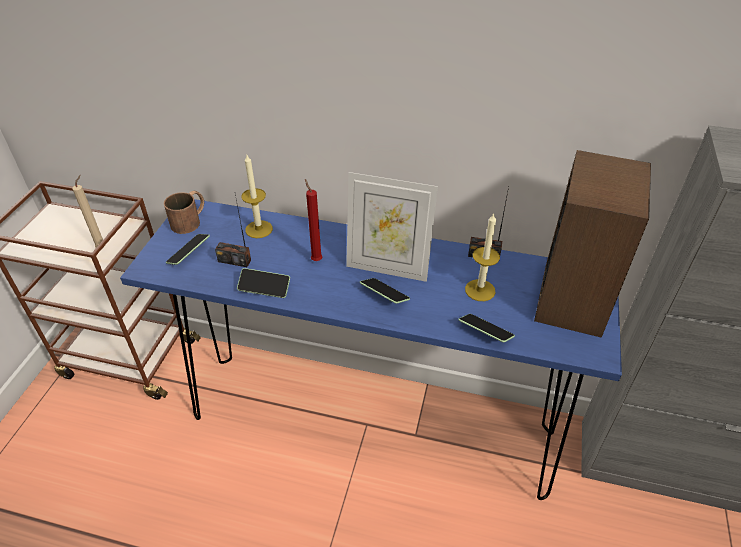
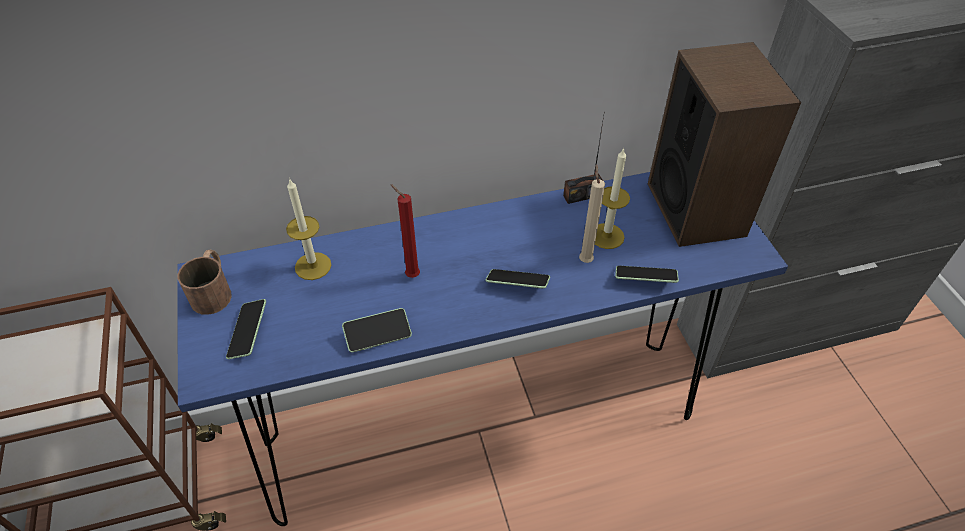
camera: 30 degrees left, 5 degrees up
beige candle [72,175,105,248] -> beige candle moved to [579,164,605,263]
radio [215,195,251,267] -> none
picture frame [346,172,438,282] -> none

